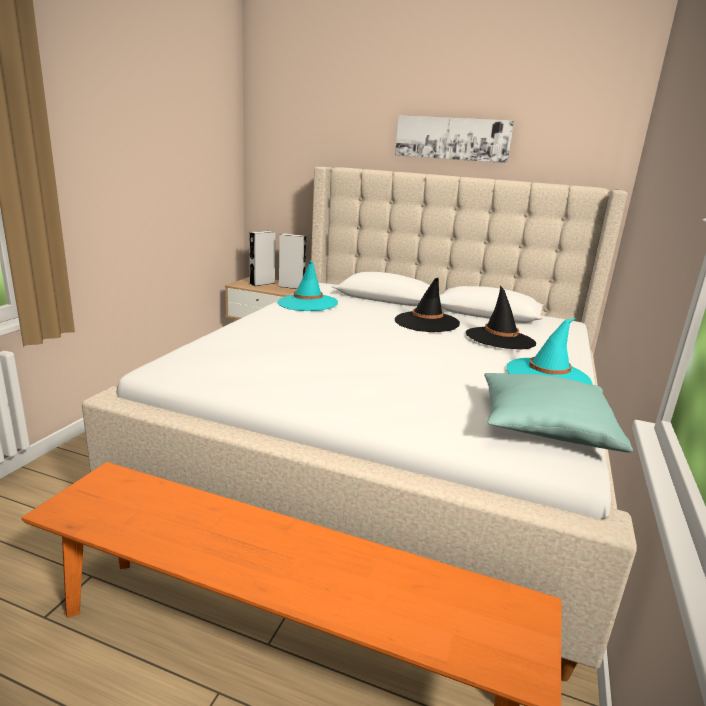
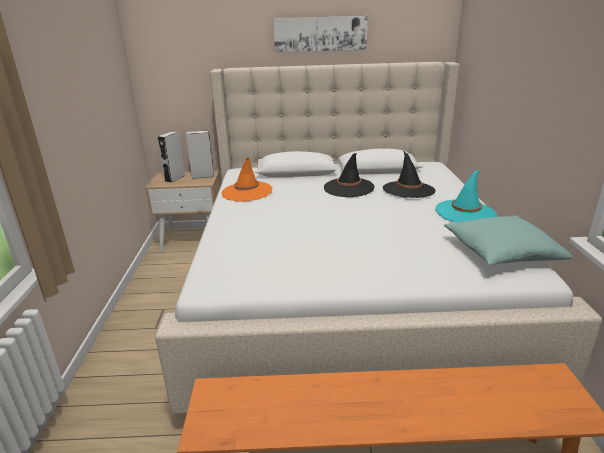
camera: 20 degrees left, 5 degrees up
turquoise hat [277,261,338,311] -> orange hat [221,157,272,202]

